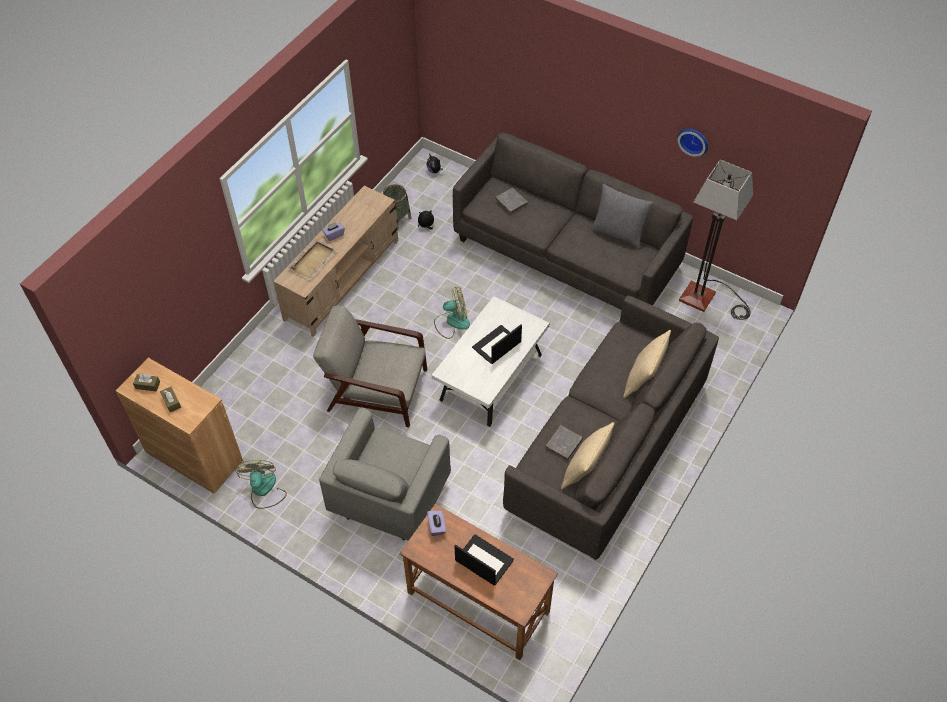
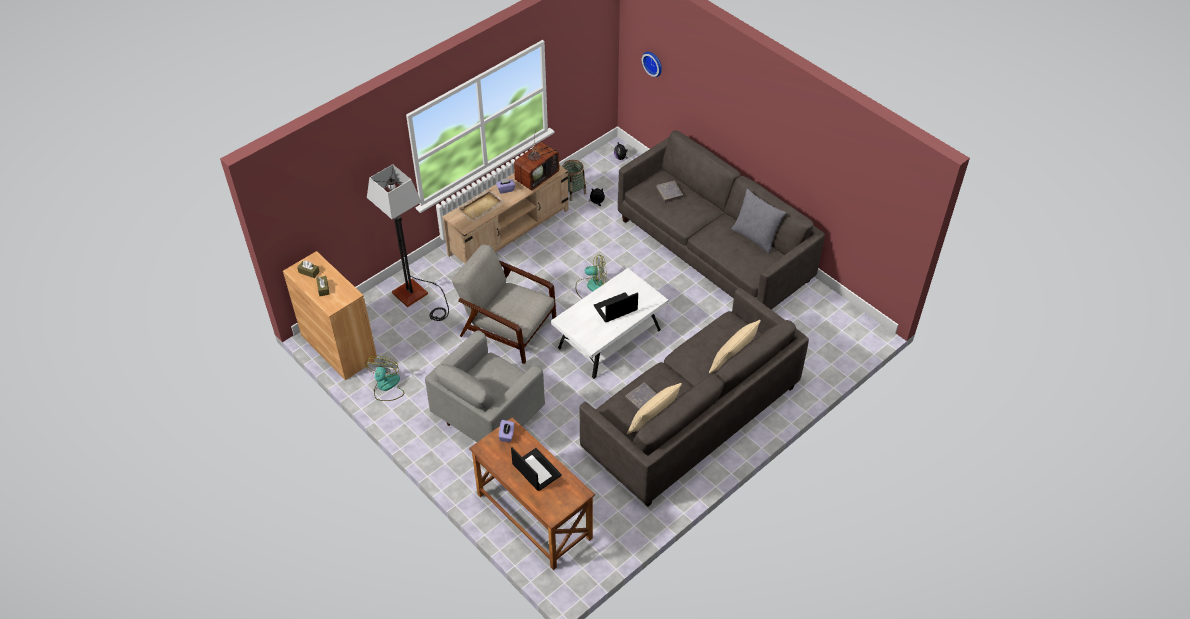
camera: 15 degrees right, 5 degrees down
wall clock [677,129,708,157] -> wall clock moved to [642,52,662,77]
floor lamp [679,160,753,320] -> floor lamp moved to [367,164,449,321]
none -> television [514,130,559,191]

